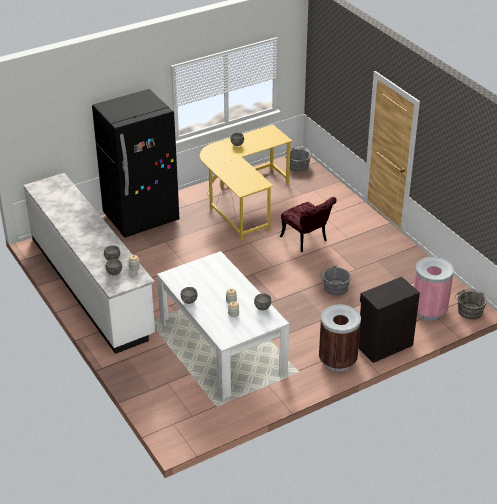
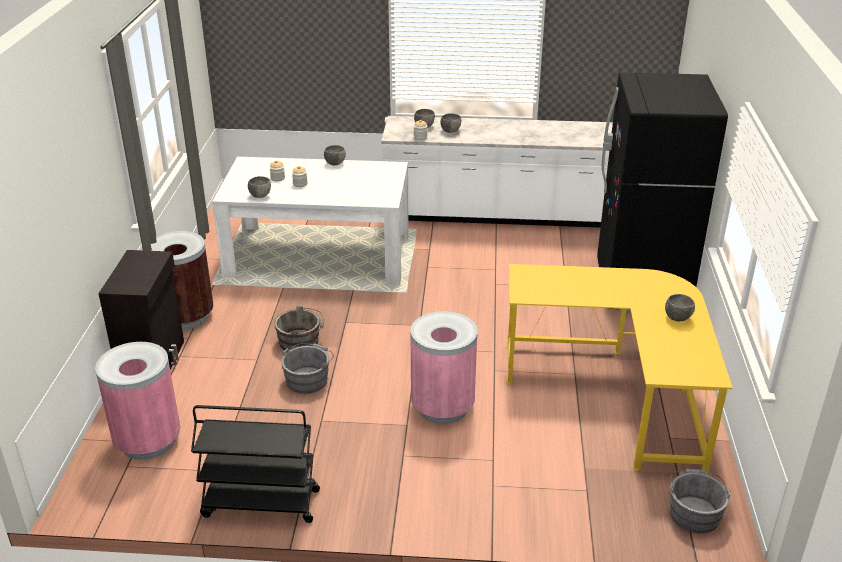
camera: 125 degrees right, 5 degrees down
red chair [280,197,337,252] -> pink trash can [410,311,478,424]
grey bucket [455,289,487,319] -> grey bucket moved to [274,306,324,350]
none -> black cart [191,405,320,523]

